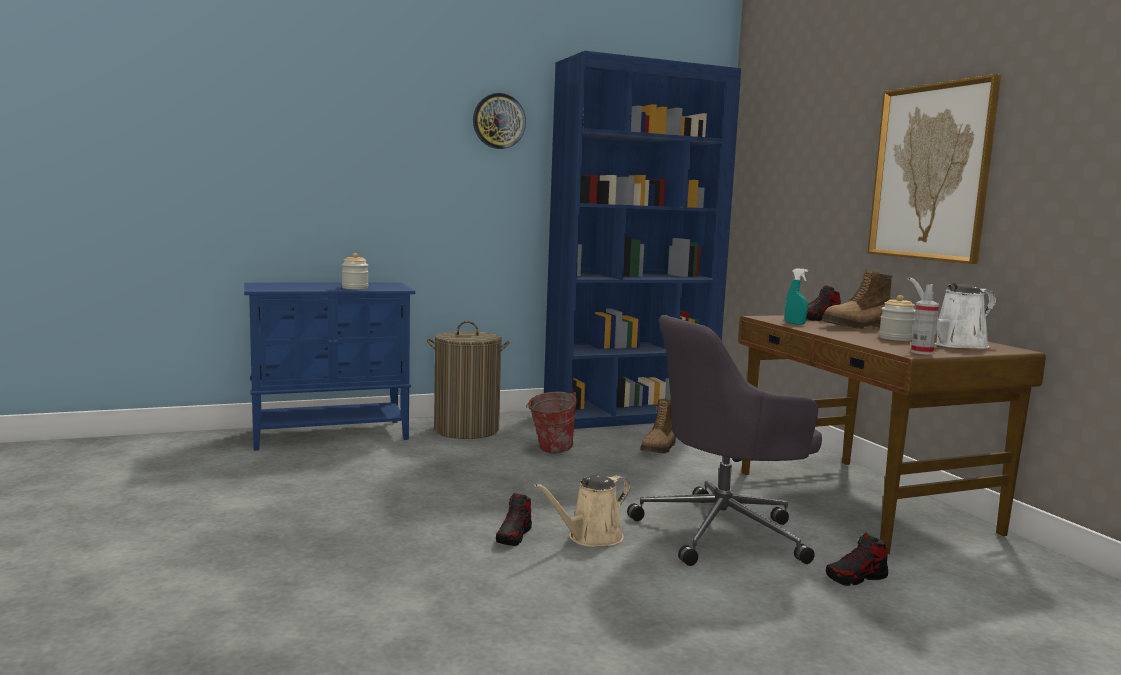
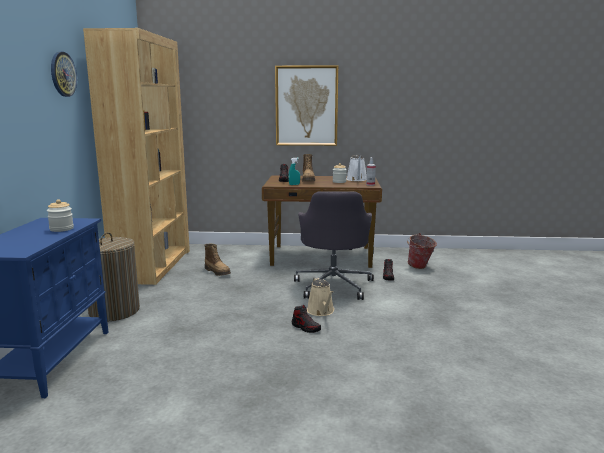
camera: 65 degrees left, 5 degrees up
bucket [526,391,577,453] -> bucket moved to [407,233,437,269]
blue bookcase [544,51,741,429] -> brown bookcase [83,28,190,285]

